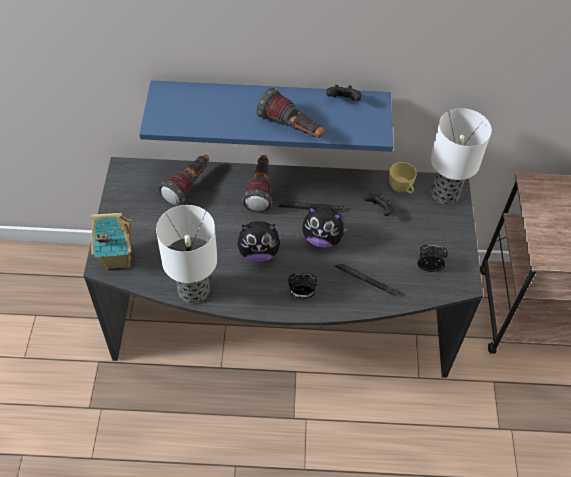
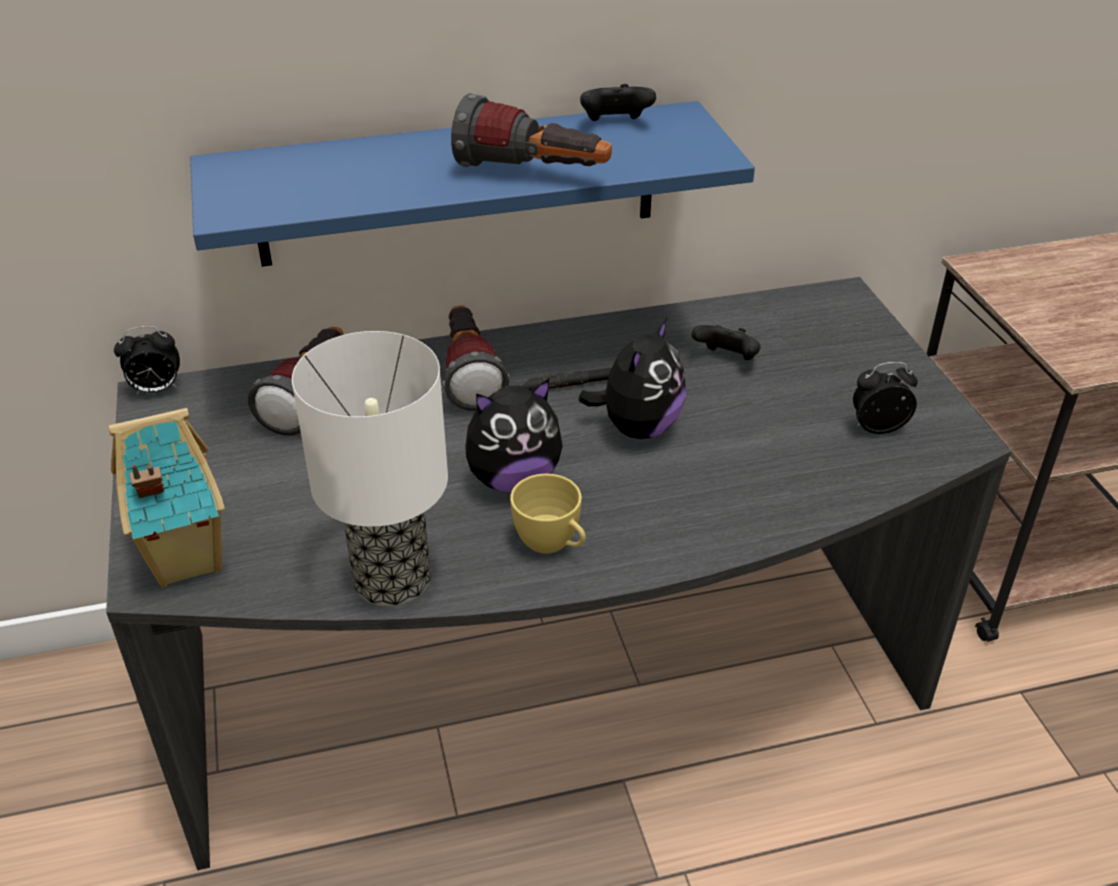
camera: 15 degrees left, 15 degrees down
alarm clock [288,273,317,299] -> alarm clock moved to [114,326,180,395]
plush toy [302,206,350,248] -> plush toy turned 60 degrees counterclockwise [578,316,686,439]
black flashlight [335,264,400,296] -> none
yellow cup [389,162,417,193] -> yellow cup moved to [510,474,586,554]
table lamp [430,108,492,204] -> none

